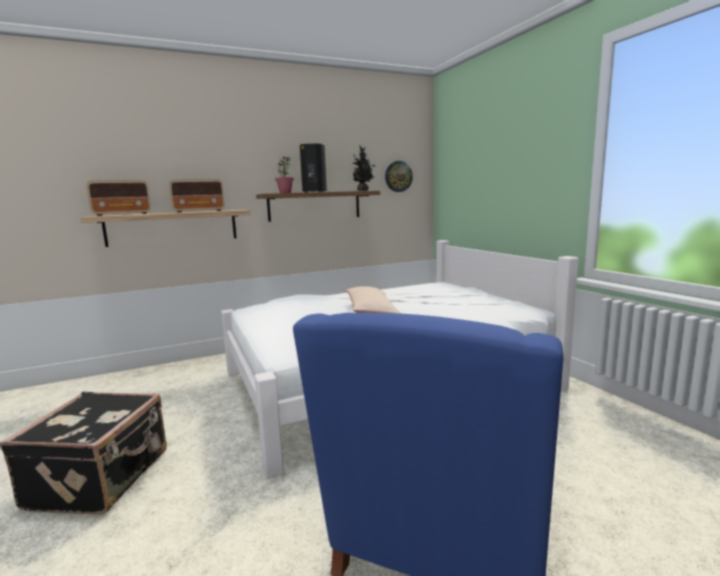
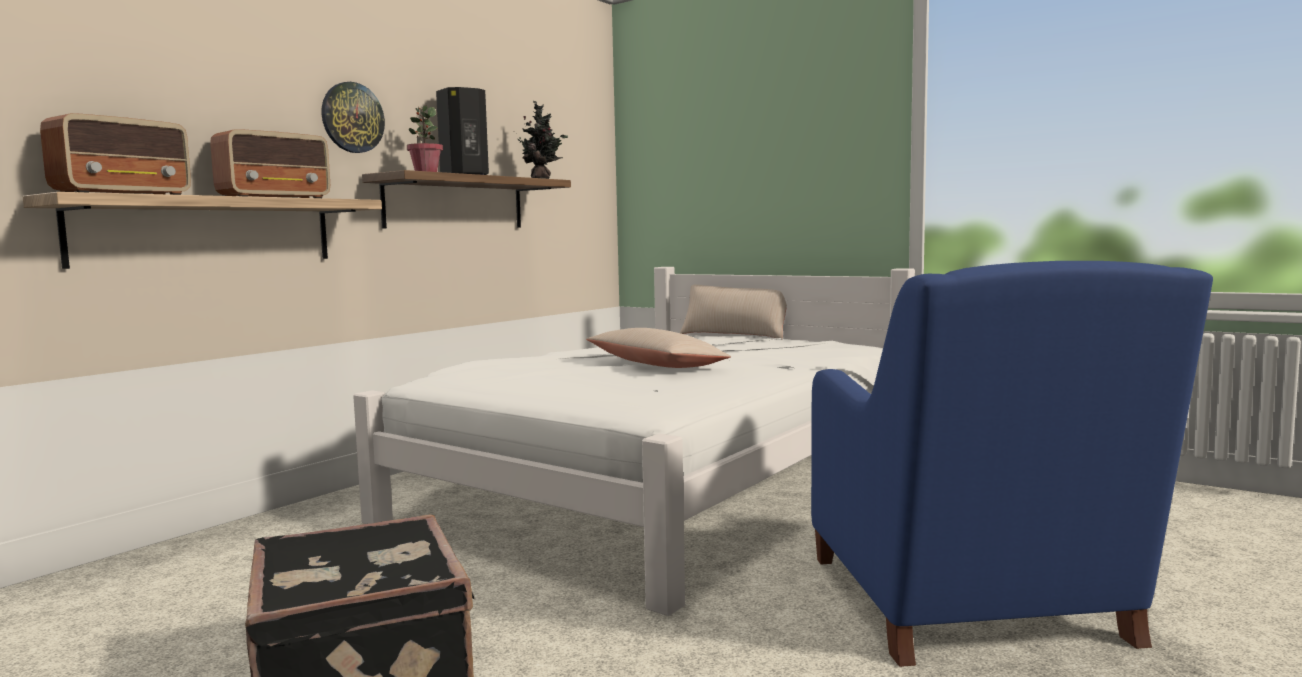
camera: 30 degrees left, 5 degrees down
wall clock [385,161,413,192] -> wall clock moved to [321,82,385,153]
none -> beige pillow [680,285,787,338]

